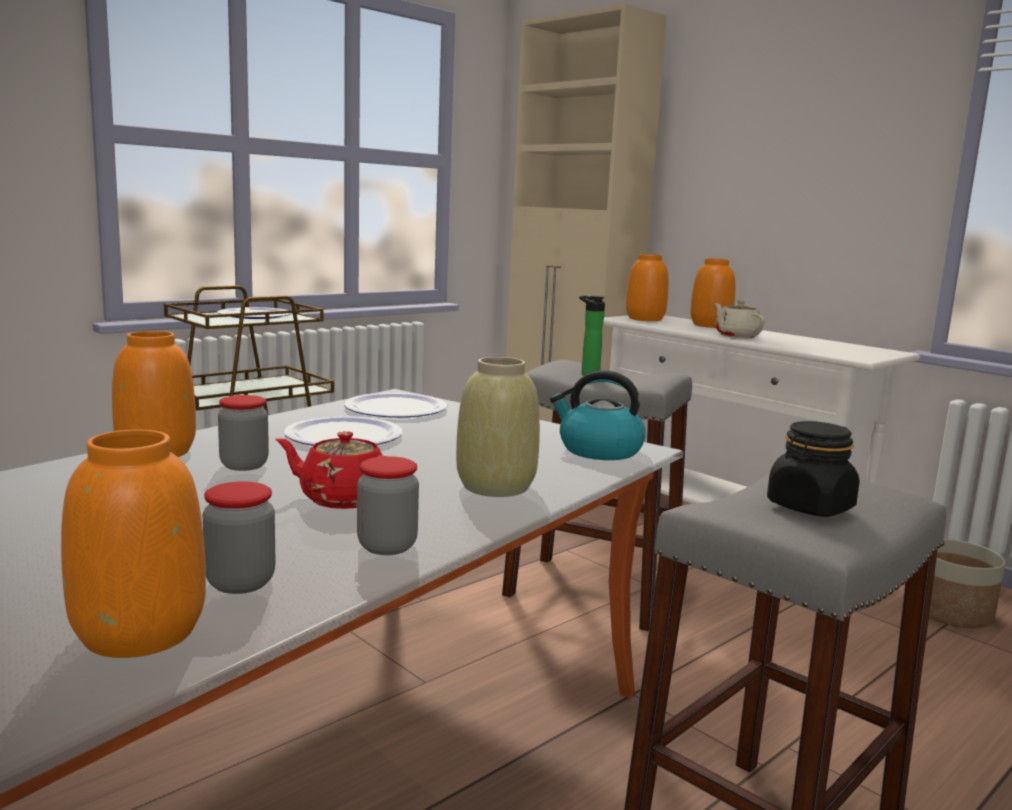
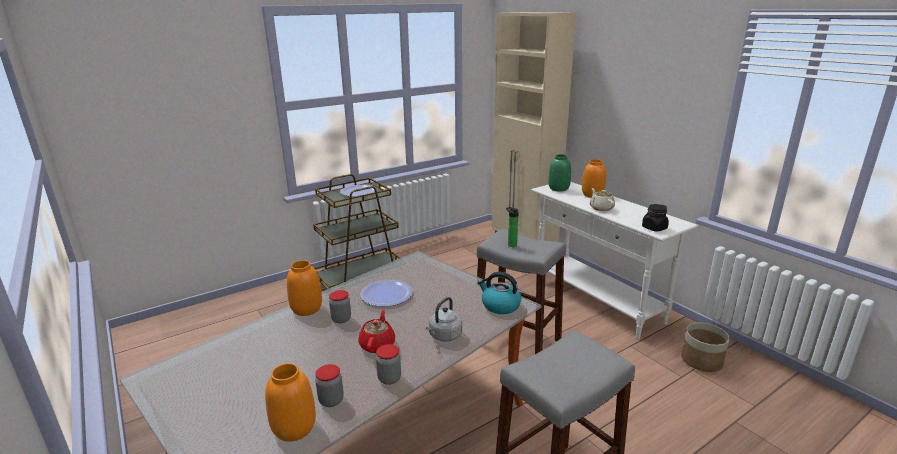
camera: 10 degrees right, 10 degrees up
red teapot [276,431,384,509] -> red teapot turned 75 degrees clockwise [358,310,395,353]
plate [344,392,447,418] -> none
beige vase [456,357,540,497] -> grey kettle [426,297,462,342]
orange vase [626,254,668,321] -> green vase [548,154,571,192]
black jar [767,421,859,517] -> black jar moved to [642,204,669,232]

